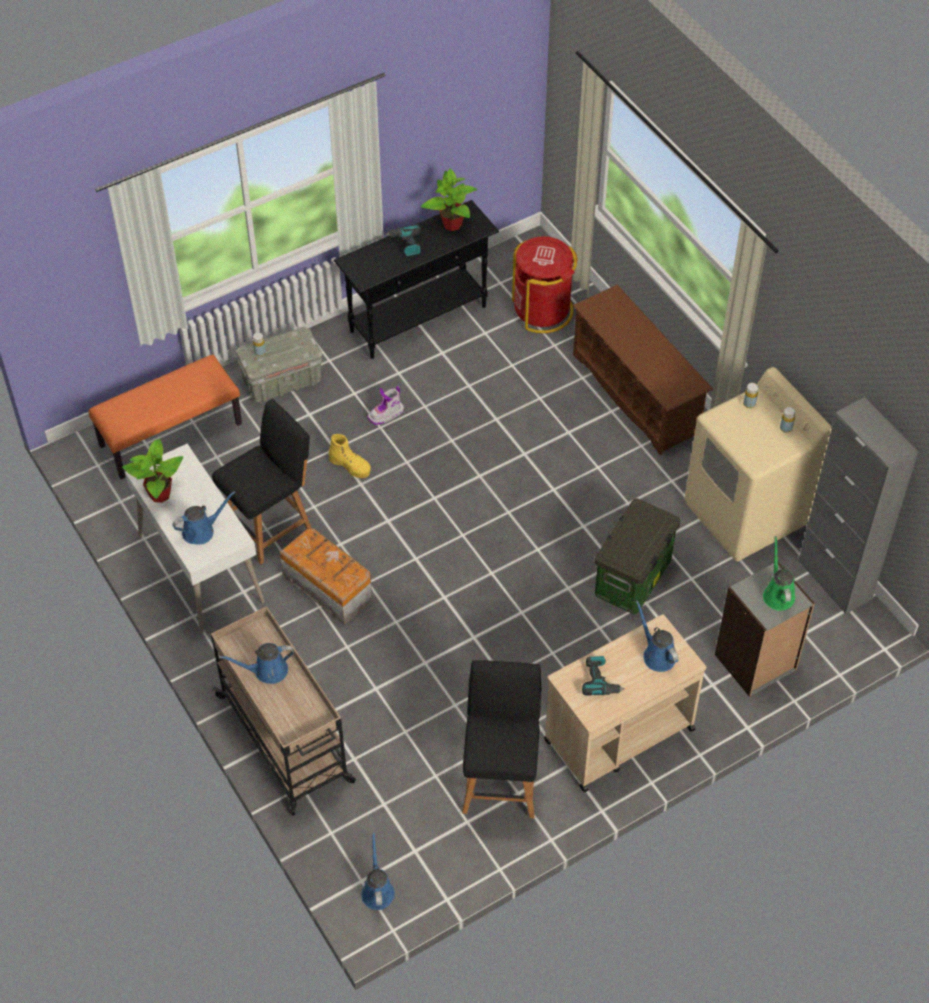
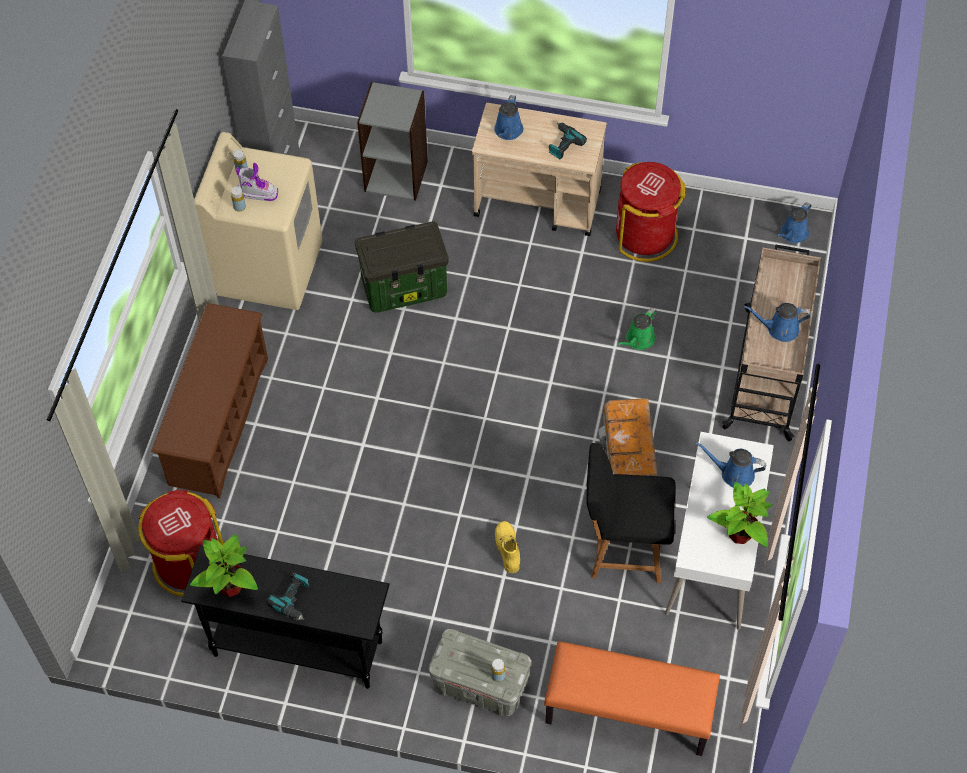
camera: 135 degrees left, 5 degrees up
blue watering can [220,643,294,684] -> blue watering can turned 150 degrees clockwise [744,303,811,342]
boot [367,386,404,425] -> boot moved to [236,163,278,201]
black chair [462,660,542,818] -> red trash can [616,162,686,262]
green watering can [763,536,795,611] -> green watering can moved to [617,308,657,350]

